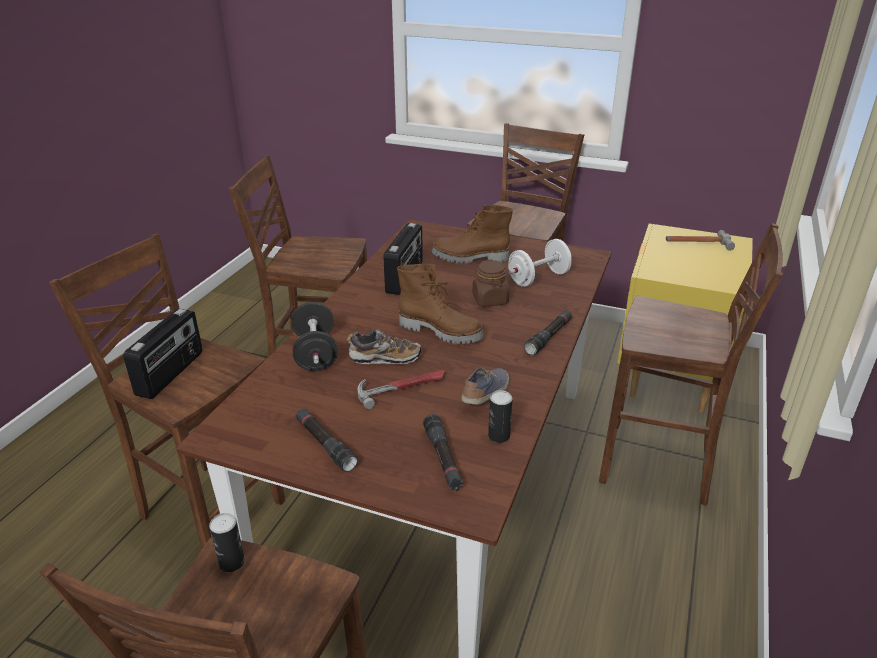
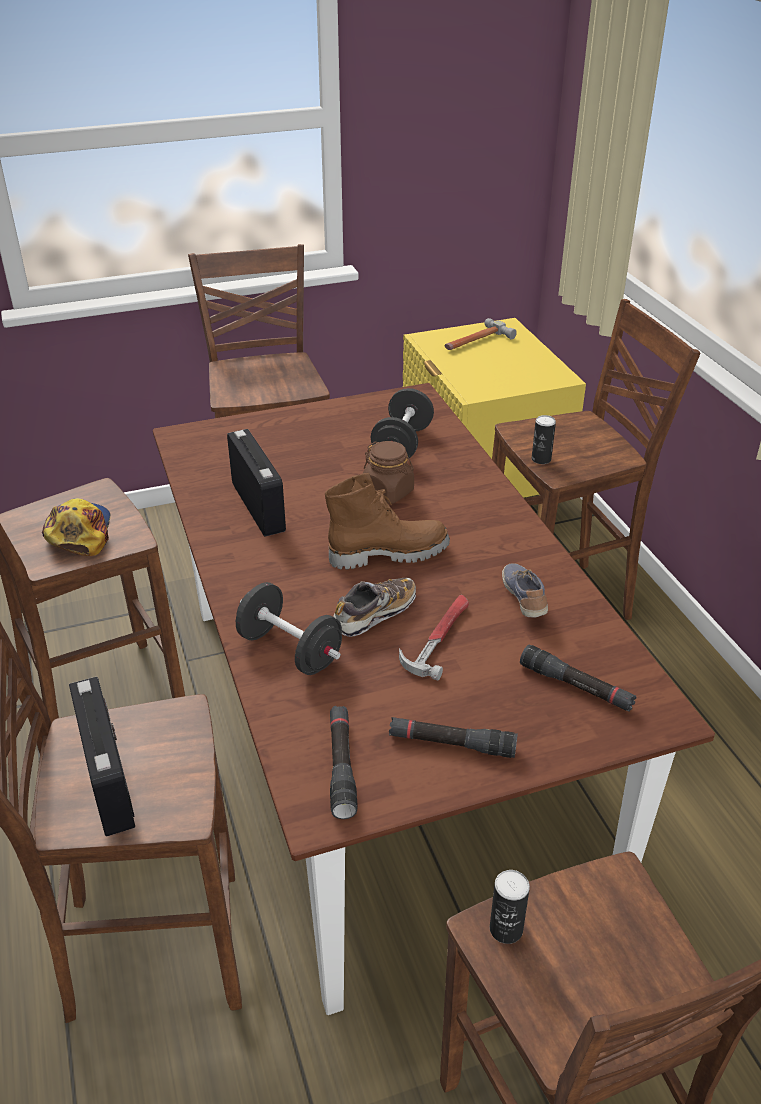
camera: 40 degrees left, 5 degrees up
brown boot [431,205,513,264] -> none
can [488,390,513,443] -> can moved to [532,415,556,464]
white dumbbell [508,239,572,287] -> black dumbbell [371,388,434,458]
black flashlight [524,310,572,355] -> black flashlight moved to [330,706,358,819]
none -> cap [42,498,110,556]

